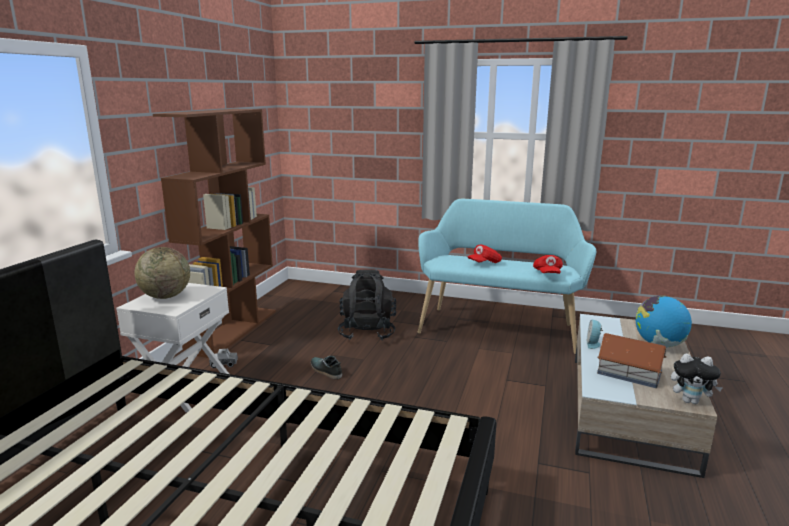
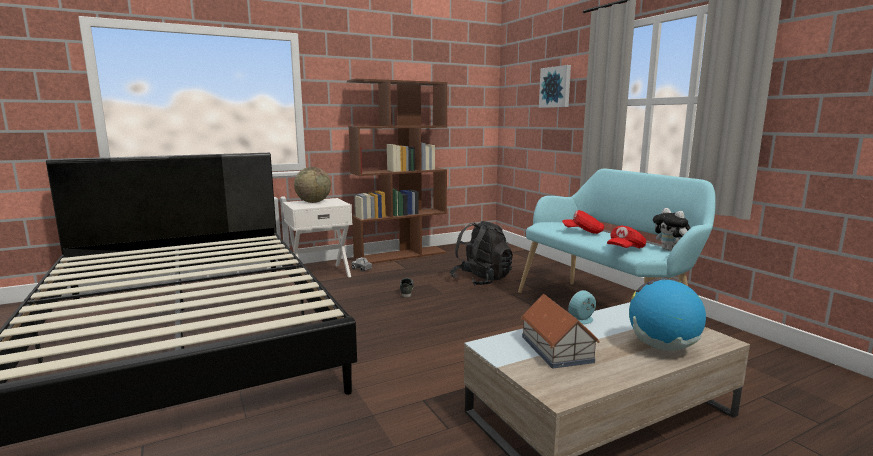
camera: 45 degrees right, 5 degrees down
plush toy [671,354,723,404] -> plush toy moved to [653,208,690,251]
none -> picture [539,65,571,108]

